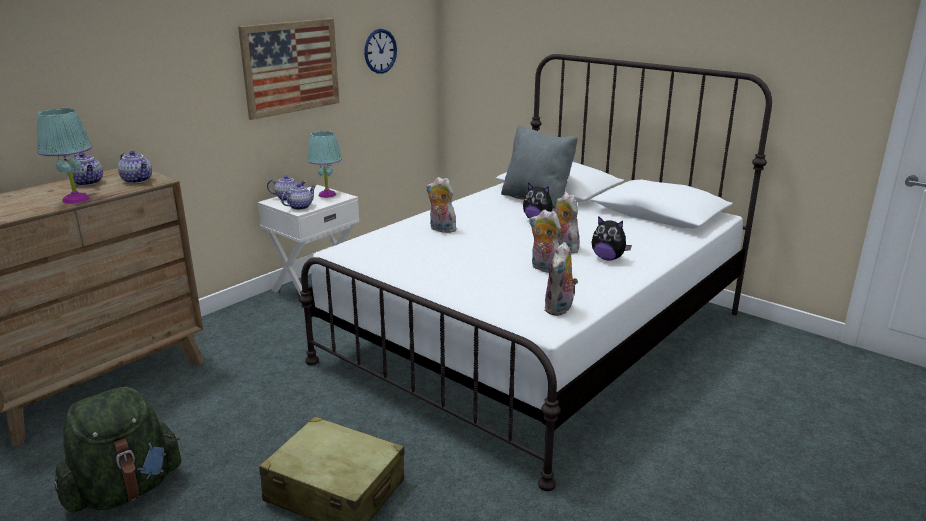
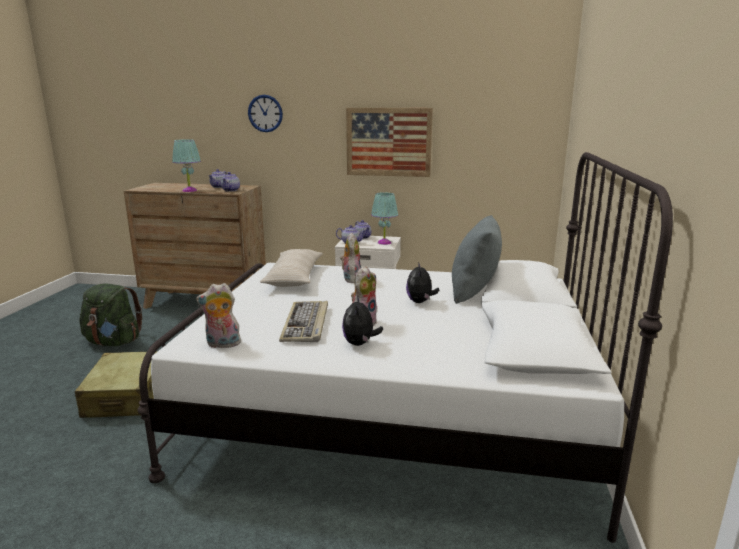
camera: 60 degrees right, 5 degrees down
wall clock [364,29,397,74] -> wall clock moved to [248,95,283,132]
plush toy [530,210,561,273] -> keyboard [279,301,328,342]
none -> beige pillow [260,249,323,287]

